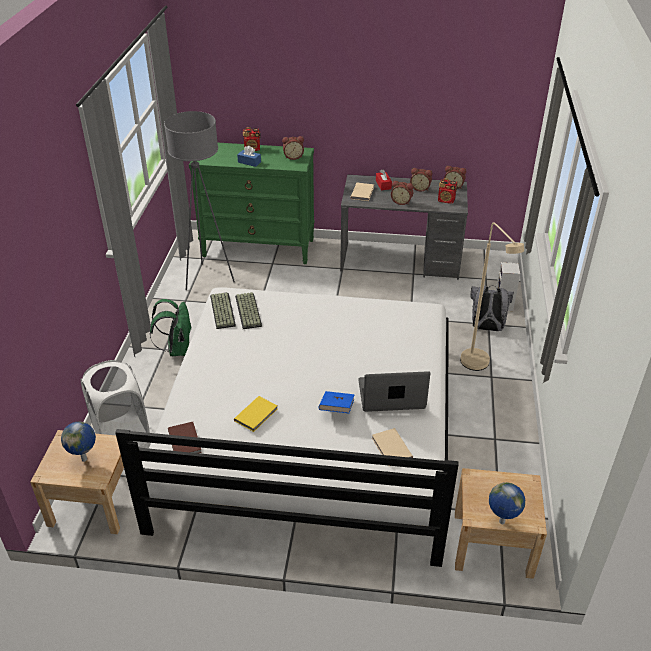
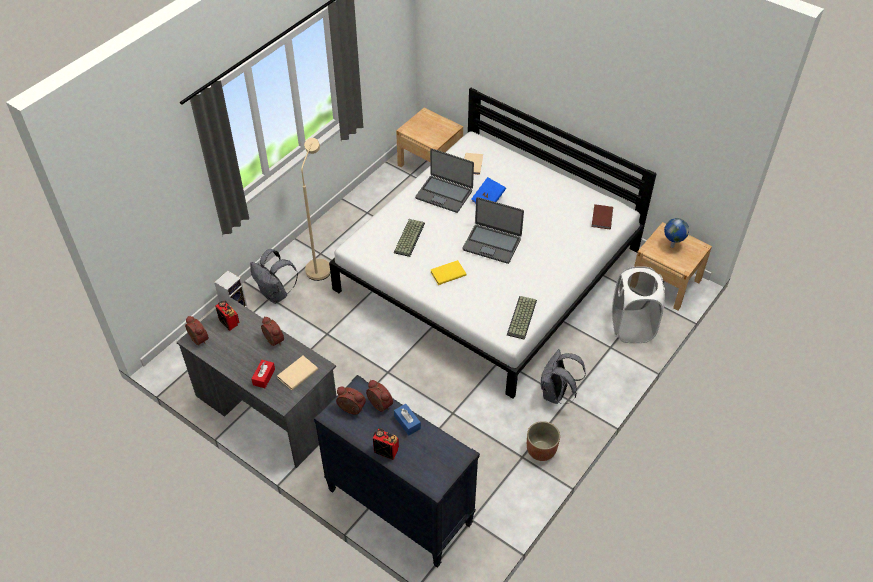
camera: 150 degrees left, 10 degrees up
green backpack [150,299,191,356] -> grey backpack [541,349,586,404]
grey floor lamp [164,111,235,290] -> none
green dresser [189,143,315,264] -> black dresser [314,375,480,568]
yellow book [234,396,278,432] -> yellow book moved to [431,260,467,285]
keyboard [235,292,262,329] -> keyboard moved to [394,219,425,257]
alarm clock [410,168,432,192] -> alarm clock moved to [366,380,393,412]
globe [489,482,525,524] -> none
none -> laptop [462,197,524,264]
none -> planter [527,421,560,461]

